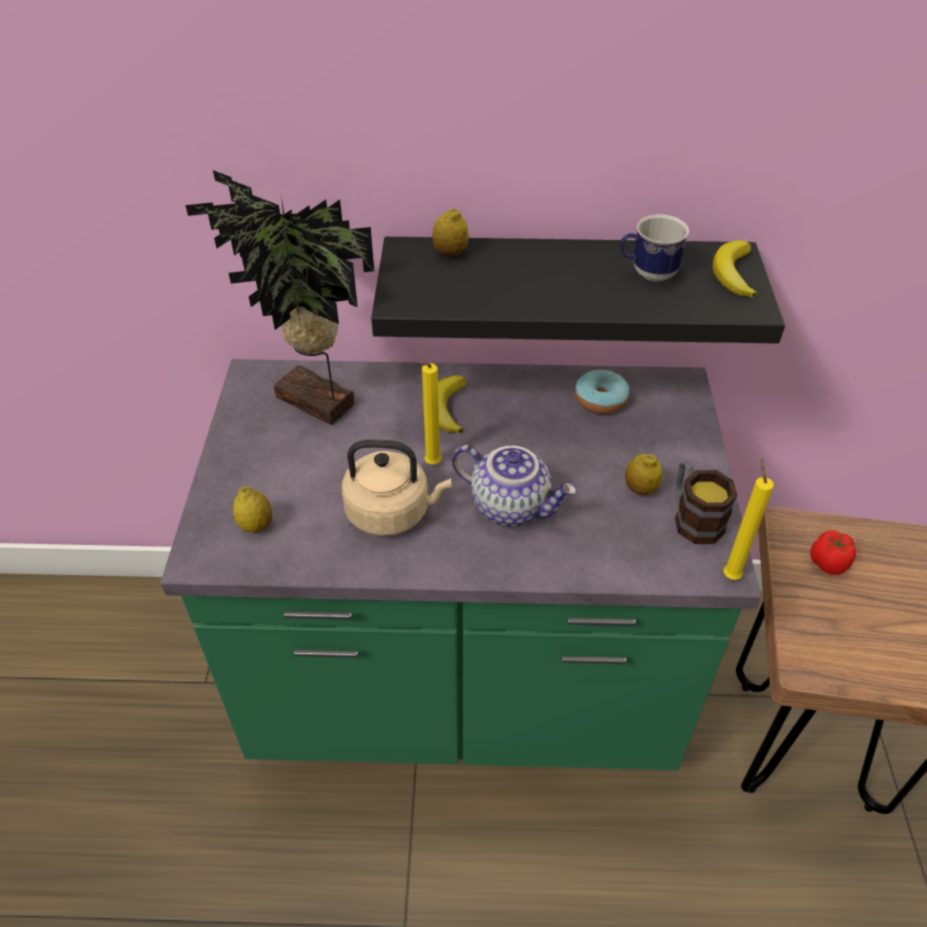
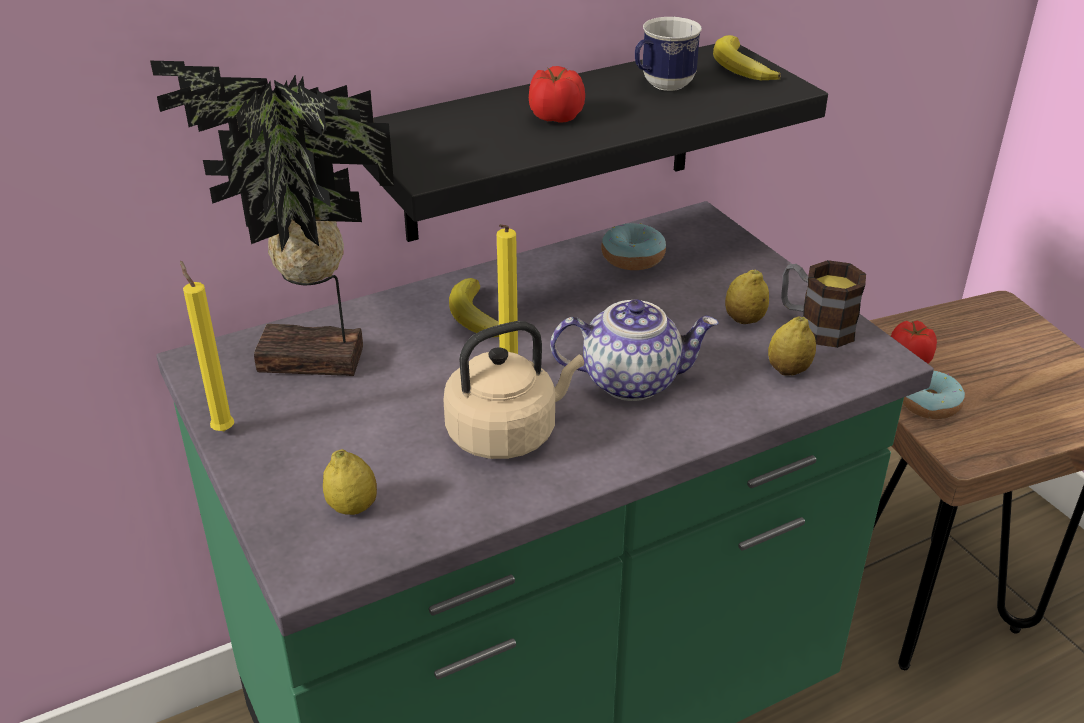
camera: 30 degrees left, 10 degrees down
lemon [432,208,469,257] -> lemon moved to [768,316,816,376]
yellow candle [723,458,774,580] -> yellow candle moved to [180,260,234,431]
none -> tomato [529,66,585,123]
none -> donut [903,371,965,419]

